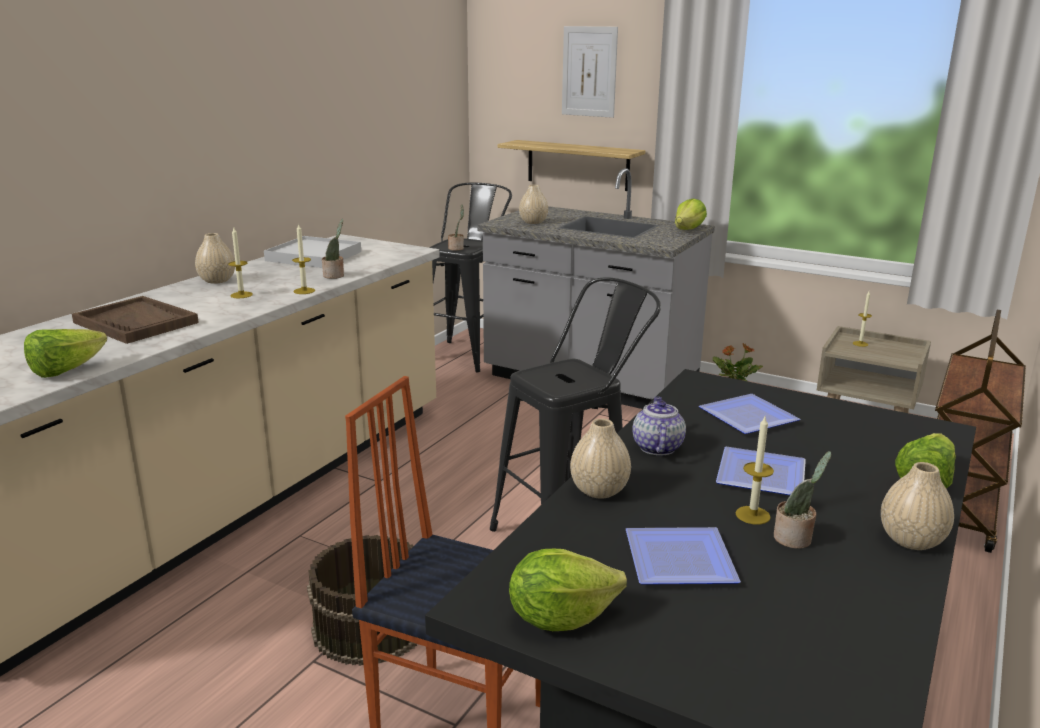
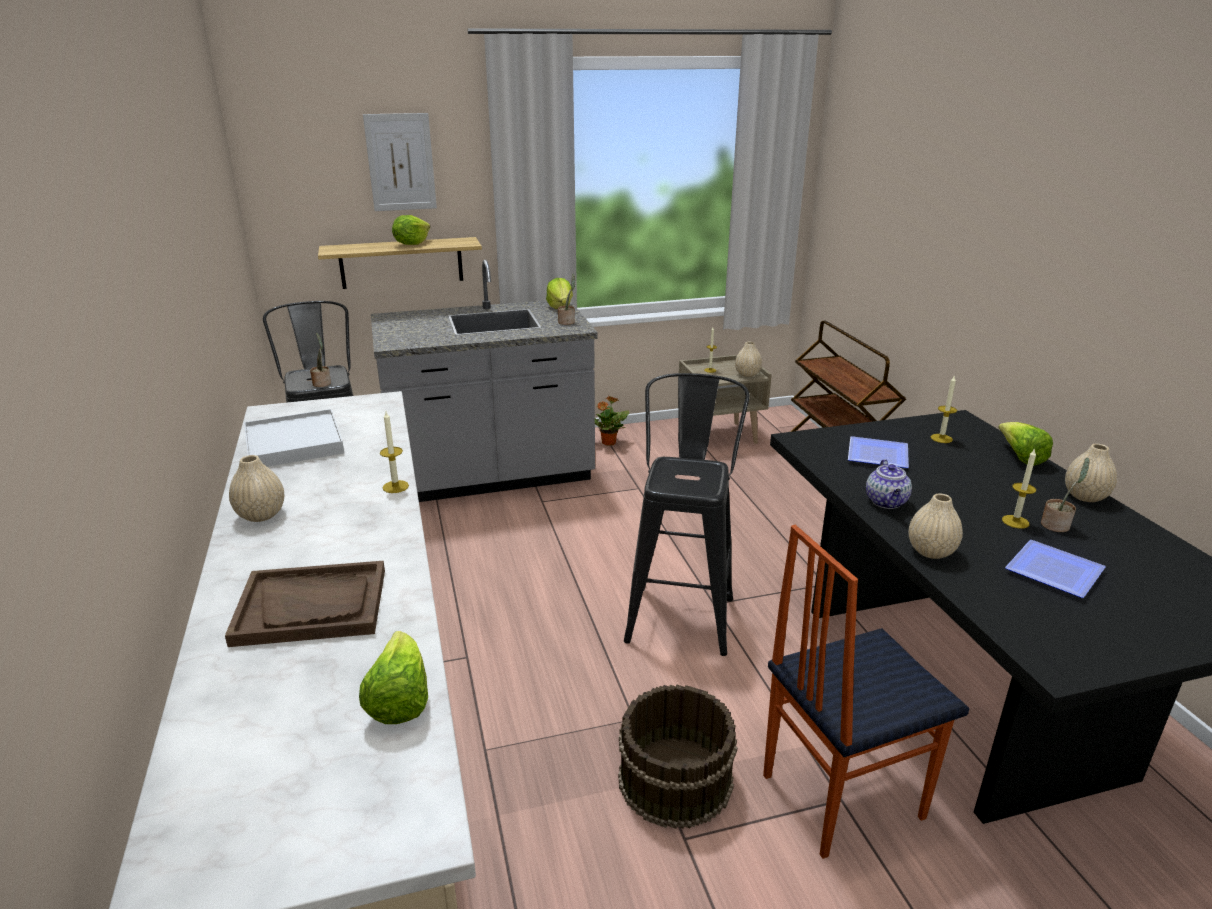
camera: 45 degrees left, 5 degrees up
candle [228,228,253,298] -> candle moved to [931,375,957,443]
potted plant [322,219,344,279] -> potted plant moved to [558,274,575,325]
lettuce [509,549,627,631] -> lettuce moved to [392,215,430,245]
beige vase [519,185,548,224] -> beige vase moved to [735,342,762,377]
teapot [632,396,686,455] -> teapot turned 135 degrees counterclockwise [866,459,912,509]
plate [716,447,806,495] -> none

